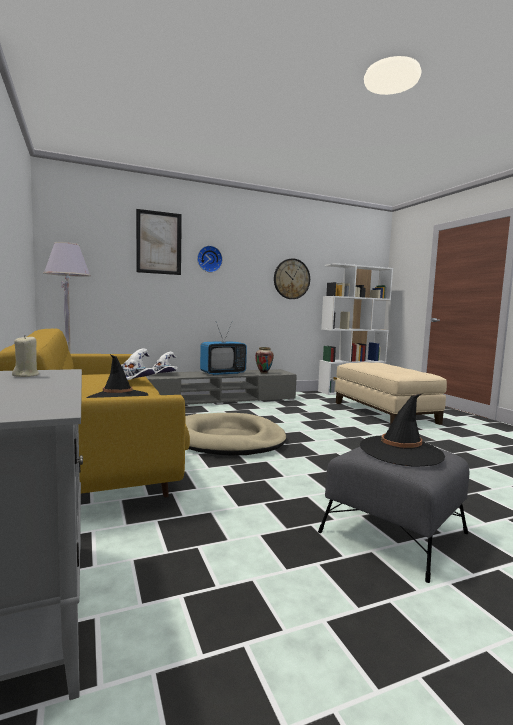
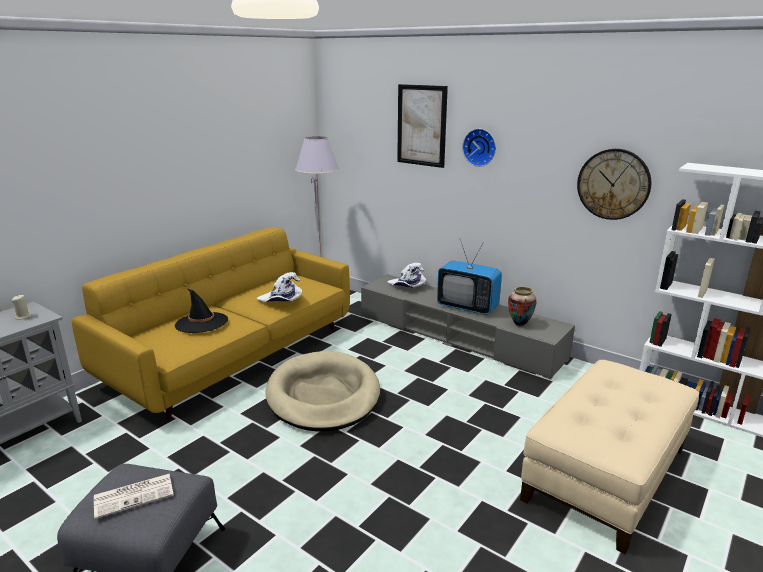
camera: 60 degrees right, 15 degrees up
black hat [360,394,445,467] -> newspaper [94,474,174,519]

